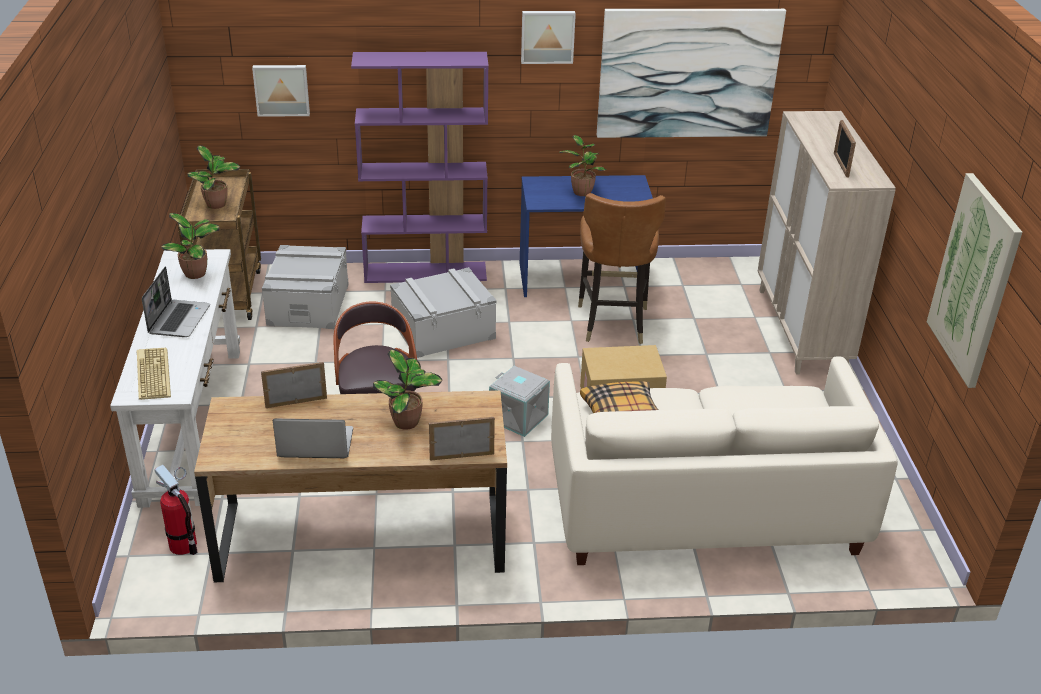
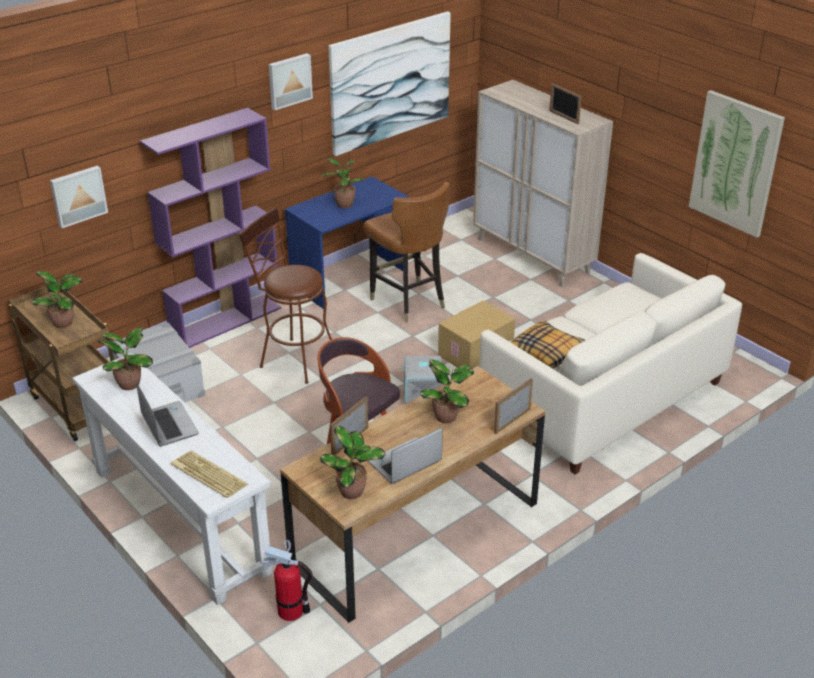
camera: 35 degrees left, 0 degrees up
grey storage box [390,267,497,358] -> brown stool [239,208,332,384]
none -> potted plant [320,426,386,499]

